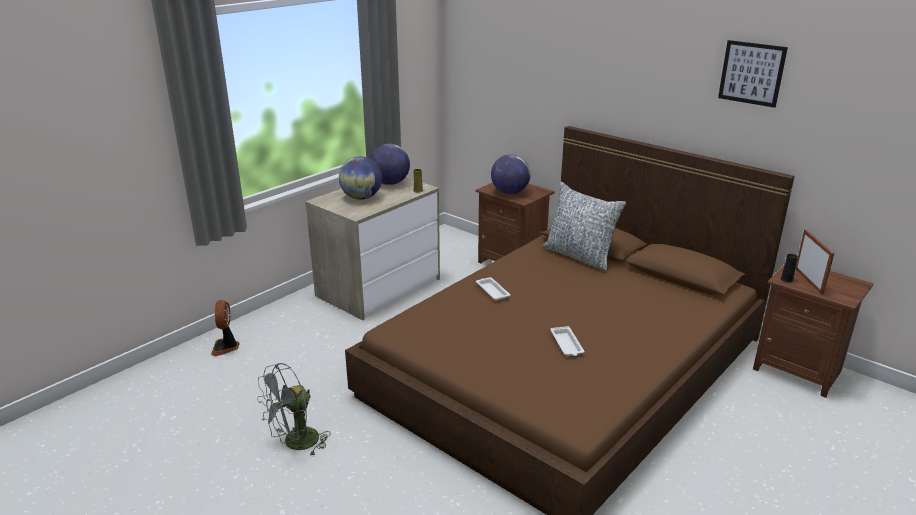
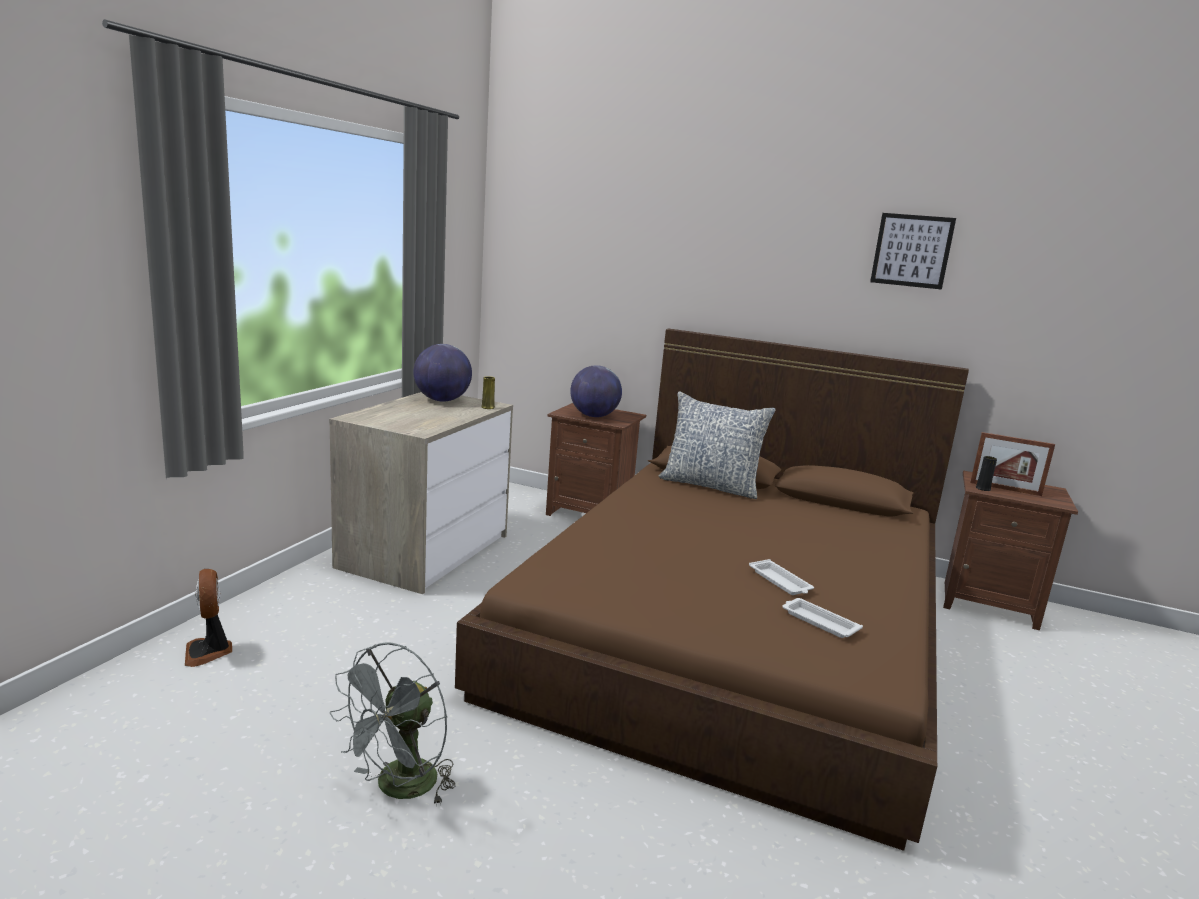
camera: 20 degrees left, 10 degrees down
globe [339,156,382,200] -> none
white tray [476,277,511,300] -> white tray moved to [782,598,863,638]
picture frame [795,230,834,295] -> picture frame turned 135 degrees clockwise [970,432,1055,496]

